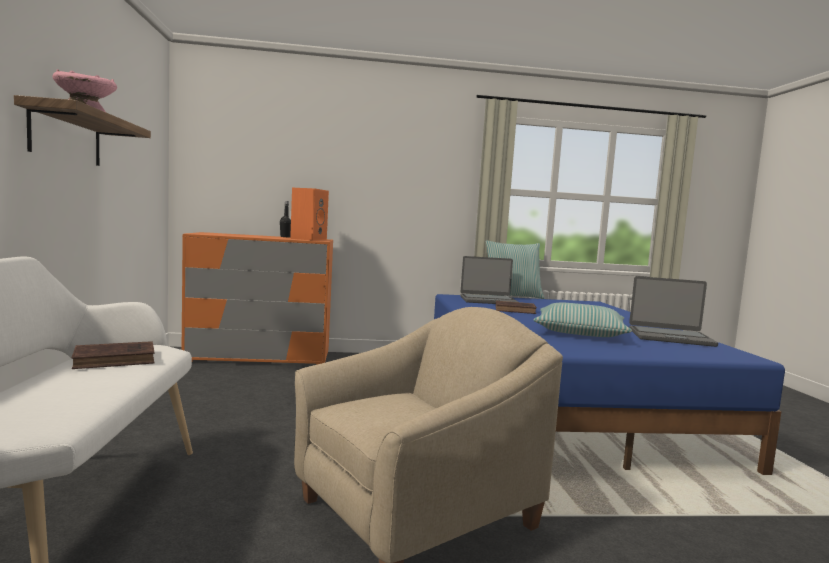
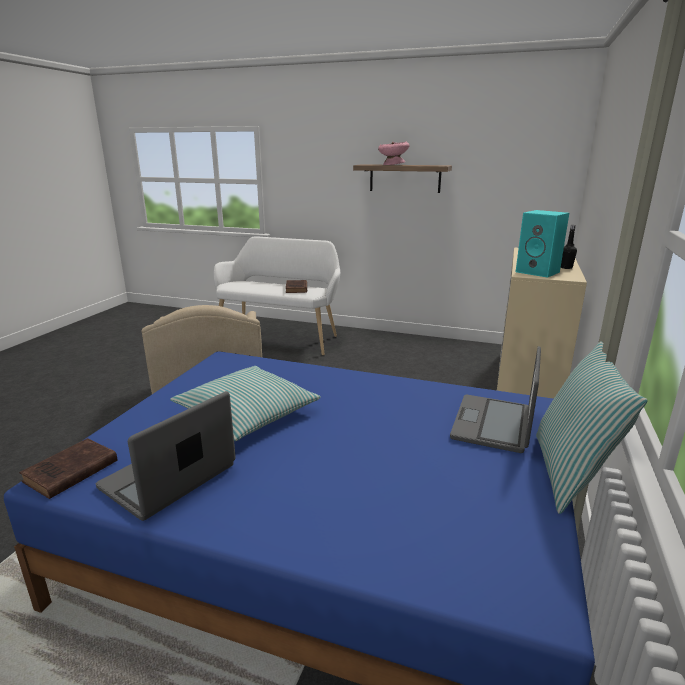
camera: 115 degrees right, 15 degrees up
orange dresser [182,232,333,365] -> beige dresser [497,248,587,399]
orange speaker [290,188,329,241] -> turquoise speaker [516,210,569,278]
brown book [496,301,537,314] -> brown book moved to [19,438,118,499]

